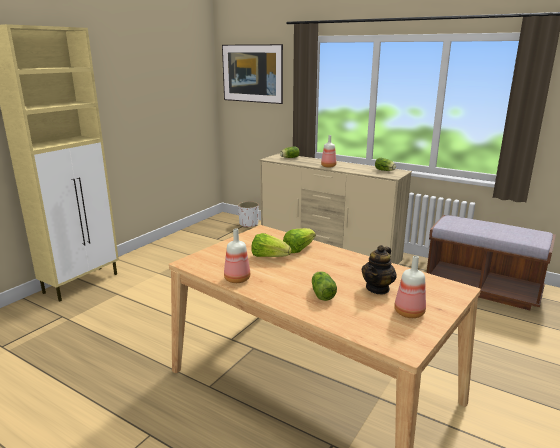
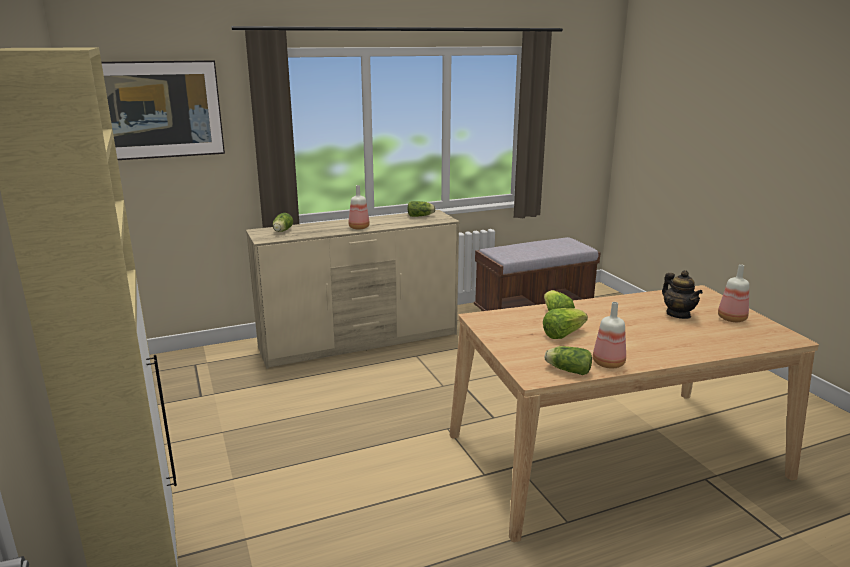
camera: 55 degrees left, 0 degrees up
white planter [238,202,259,227] -> none
lettuce [312,271,337,301] -> lettuce moved to [545,346,592,375]

